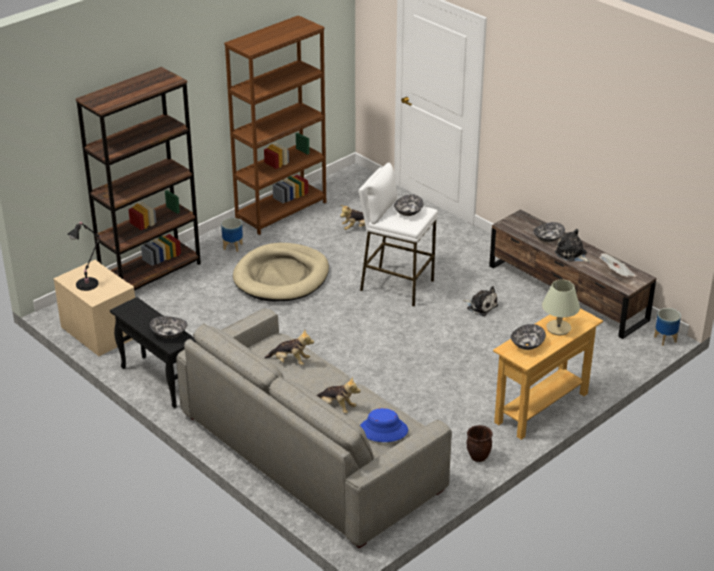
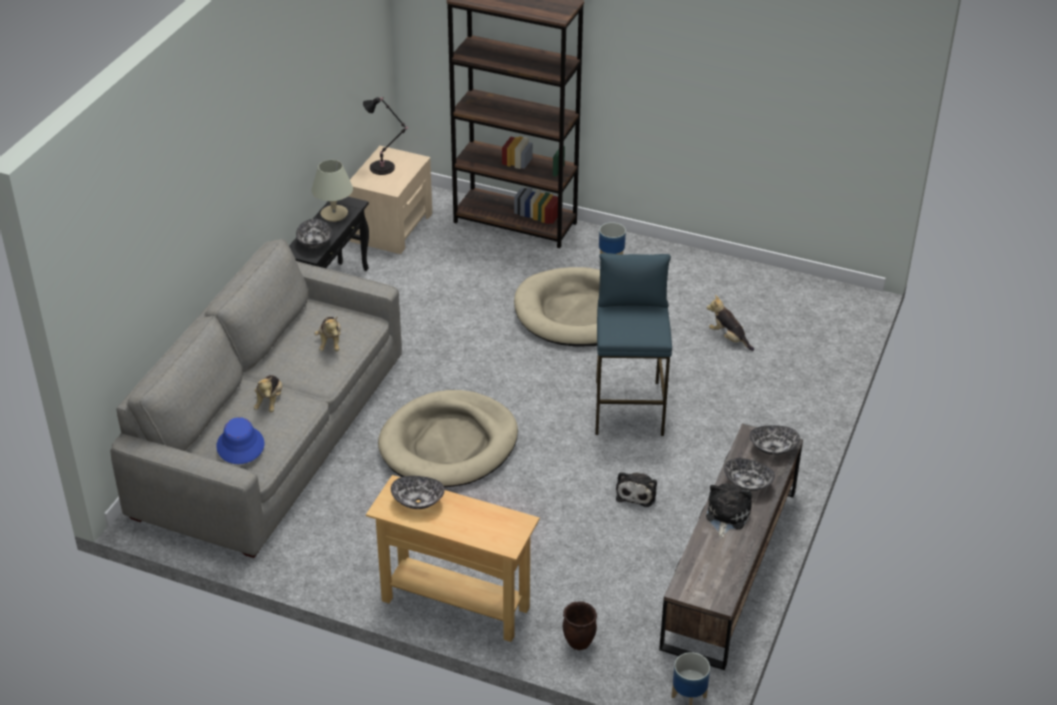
camera: 65 degrees right, 5 degrees up
brown bookcase [224,15,326,235] -> none
white stool [359,163,438,306] -> blue stool [595,253,672,436]
bowl [394,195,423,216] -> bowl moved to [750,425,800,455]
brown planter [467,425,493,462] -> brown planter moved to [563,601,597,650]
beige table lamp [542,280,580,335] -> beige table lamp moved to [311,160,353,222]
newspaper [599,253,636,277] -> none
none -> beige dog bed [378,390,518,487]

